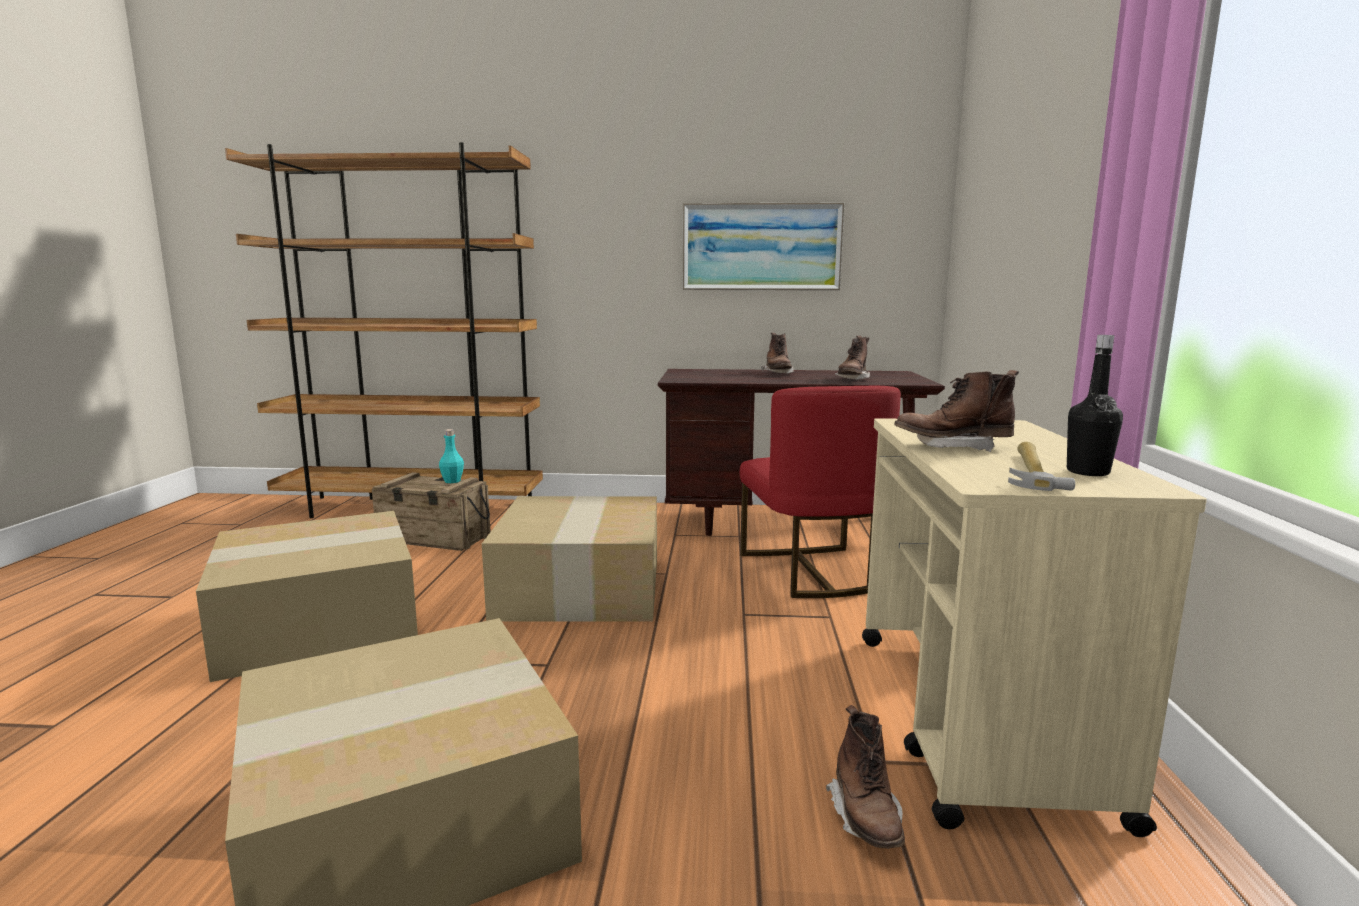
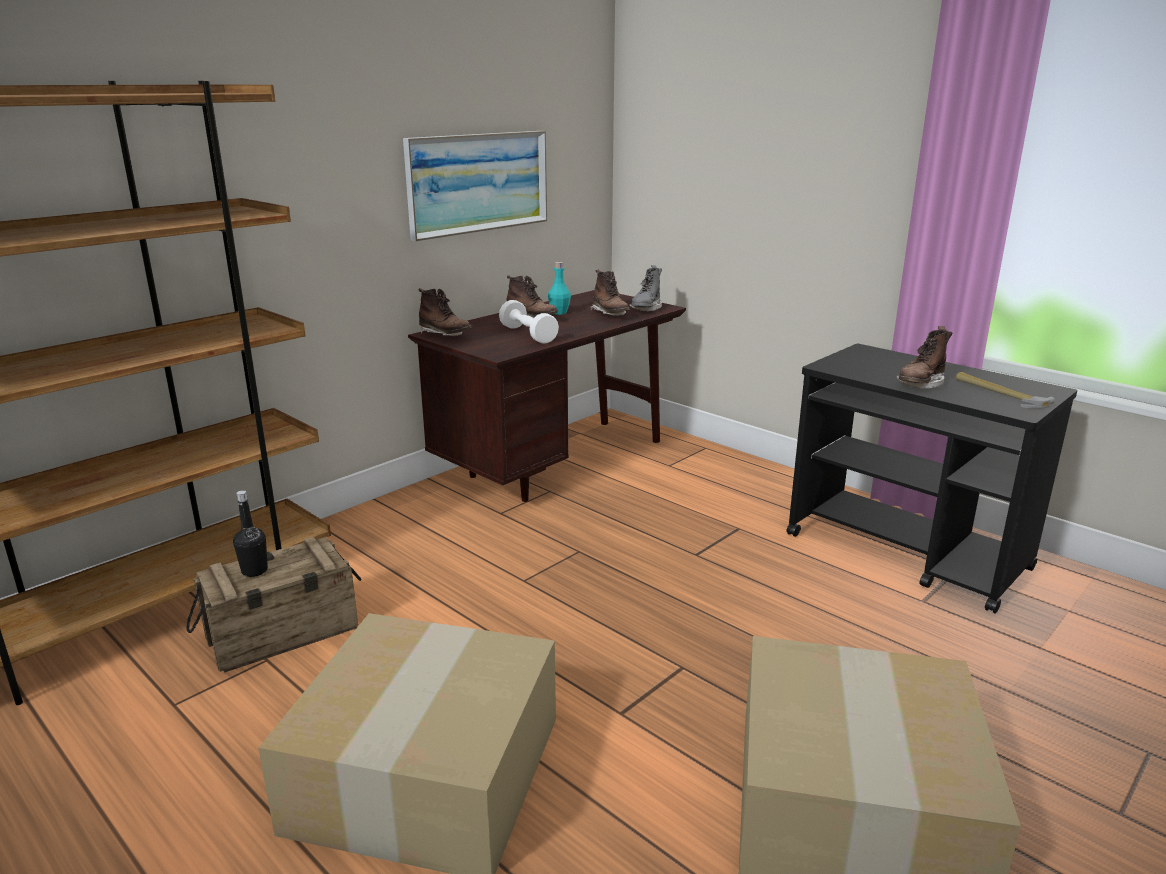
camera: 50 degrees left, 10 degrees up
turquoise bottle [439,429,464,483] -> turquoise bottle moved to [548,262,571,315]
cardboard box [482,496,657,621] -> none
red chair [740,386,901,598] -> none
brown boot [826,705,905,849] -> brown boot moved to [419,288,472,336]
beige cart [862,418,1207,837] -> black cart [786,344,1078,614]
black bottle [1067,335,1123,476] -> black bottle moved to [233,490,268,577]
none -> white dumbbell [499,300,559,344]
none -> grey boot [629,265,662,312]

